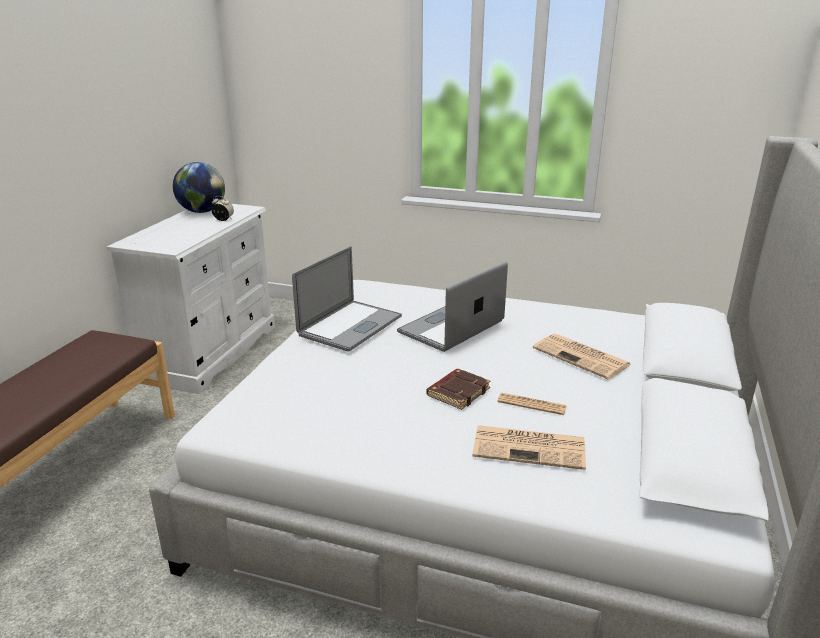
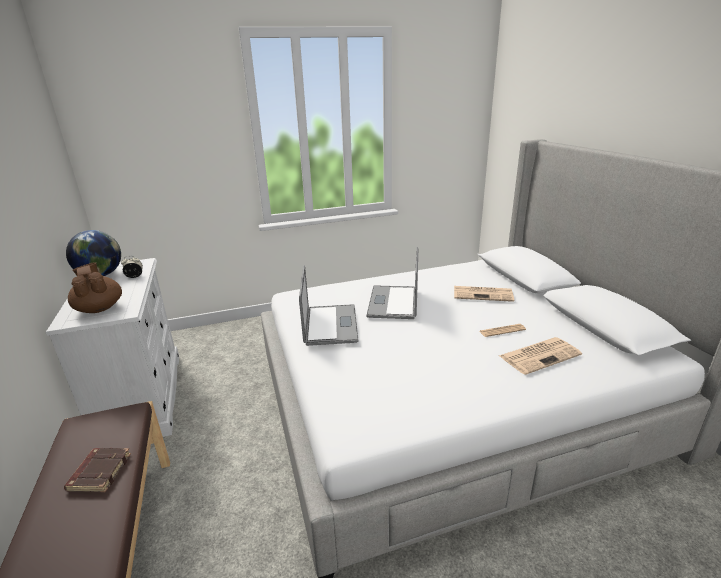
camera: 35 degrees left, 0 degrees up
brown book [426,369,491,410] -> brown book moved to [64,448,131,492]
none -> brown teapot [68,262,122,313]

